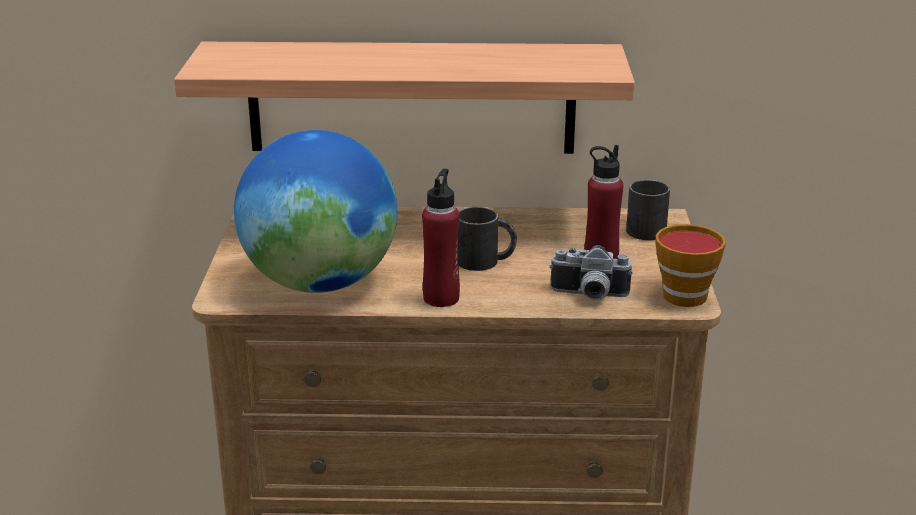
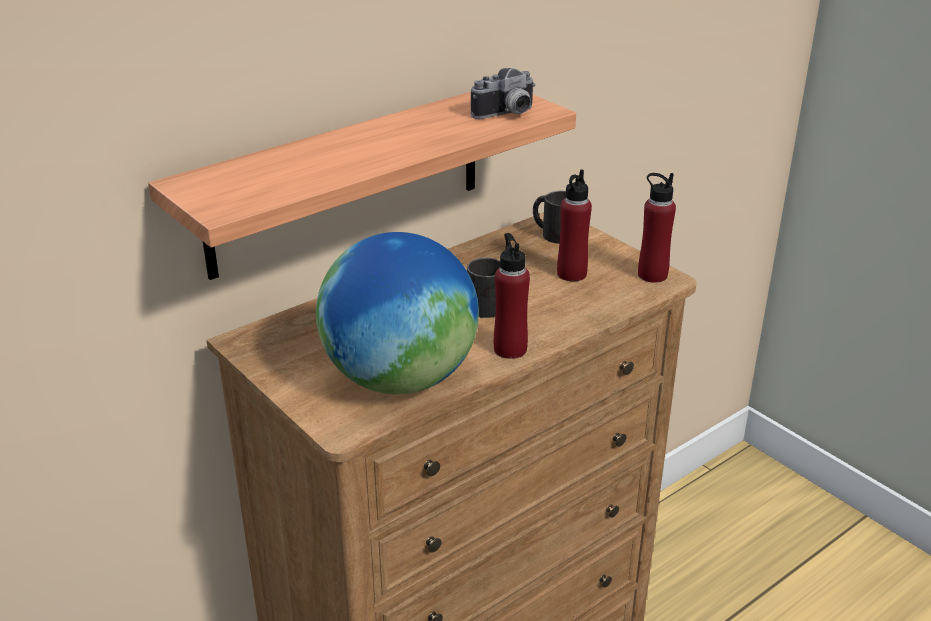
camera: 40 degrees left, 5 degrees up
camera [549,245,633,300] -> camera moved to [471,68,536,119]
cup [655,224,726,307] -> red bottle [638,173,676,283]

